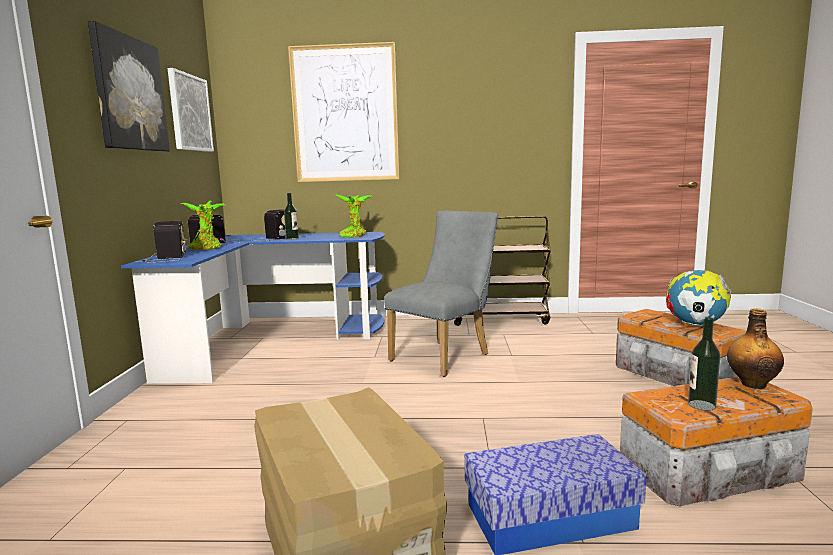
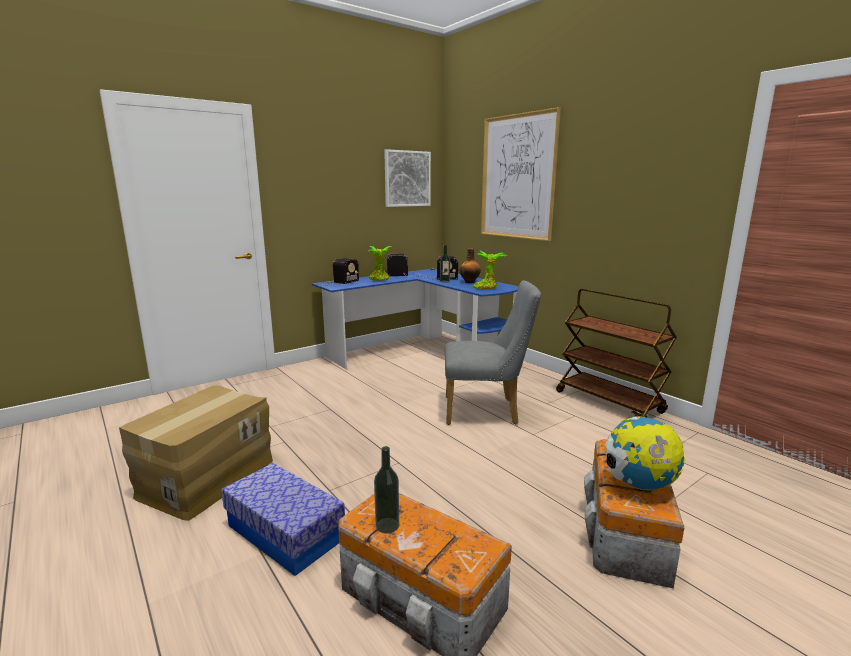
camera: 50 degrees right, 5 degrees up
picture [88,21,170,152] -> none
bottle [727,309,784,389] -> bottle moved to [460,248,481,283]

